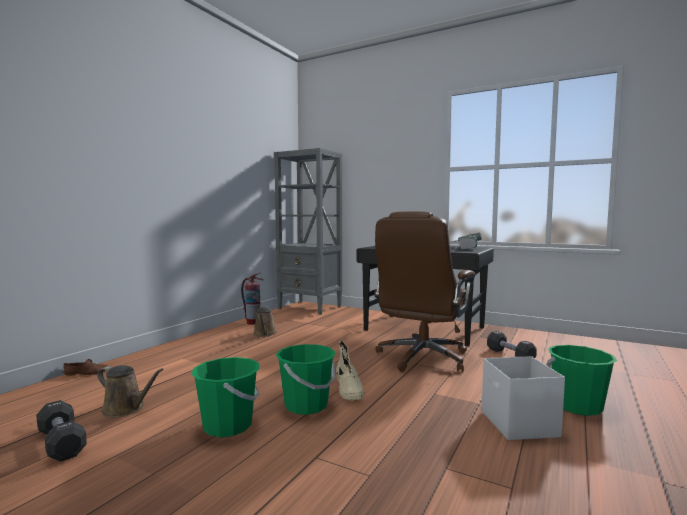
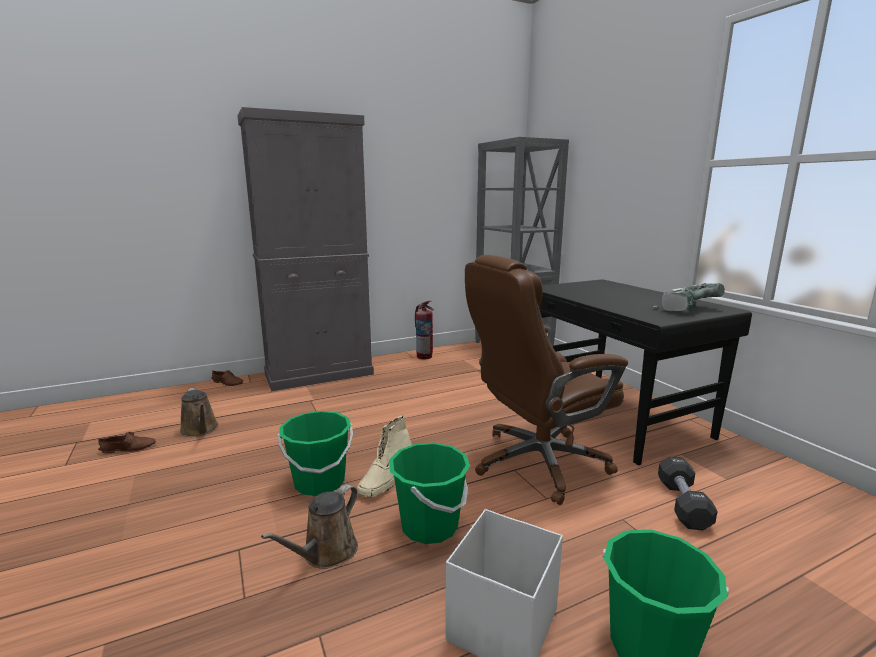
camera: 35 degrees right, 10 degrees up
black dumbbell [36,400,87,462] -> brown shoe [98,432,156,453]
green bucket [191,357,259,437] -> green bucket moved to [389,443,470,544]
brown watering can [253,306,277,337] -> brown watering can moved to [261,484,358,569]
none -> grey cabinet [238,107,374,391]

